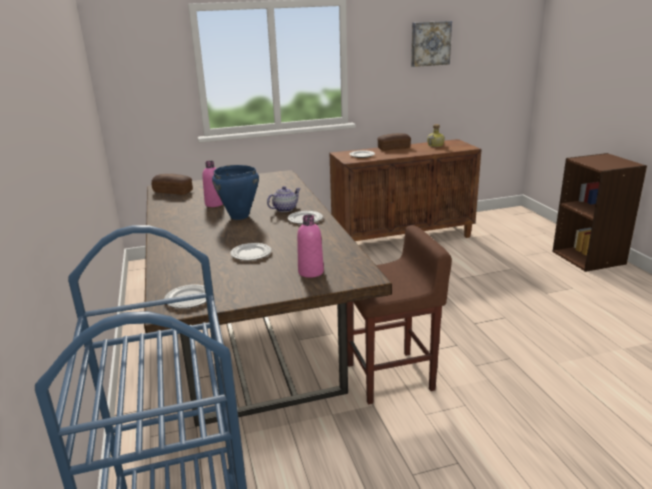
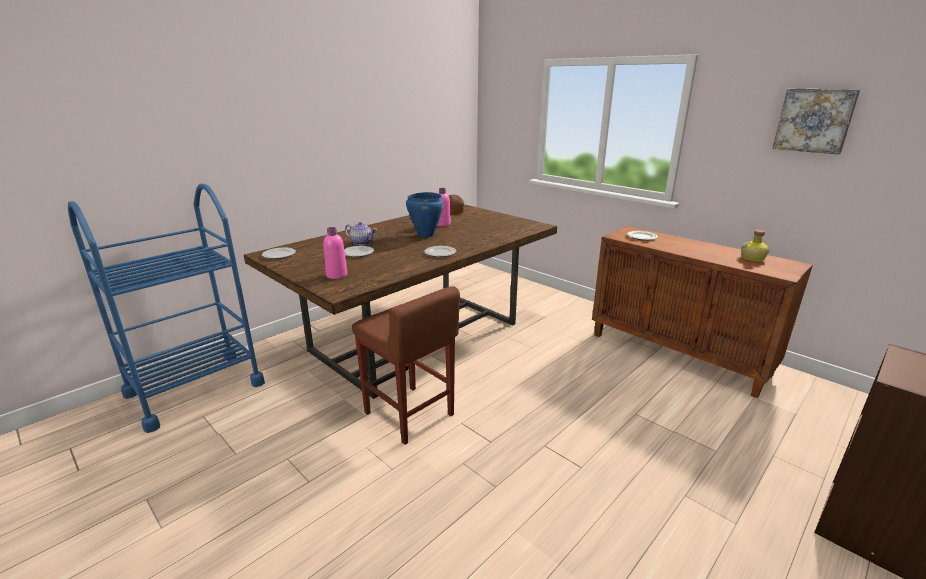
camera: 60 degrees right, 0 degrees up
teapot [267,186,301,212] -> teapot moved to [345,222,377,245]
bread [377,133,411,150] -> none

